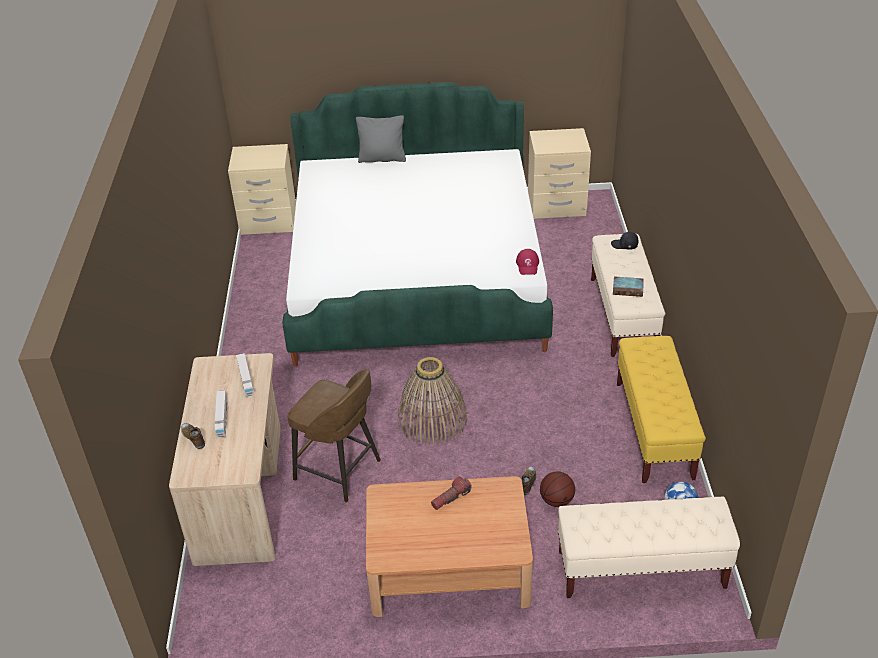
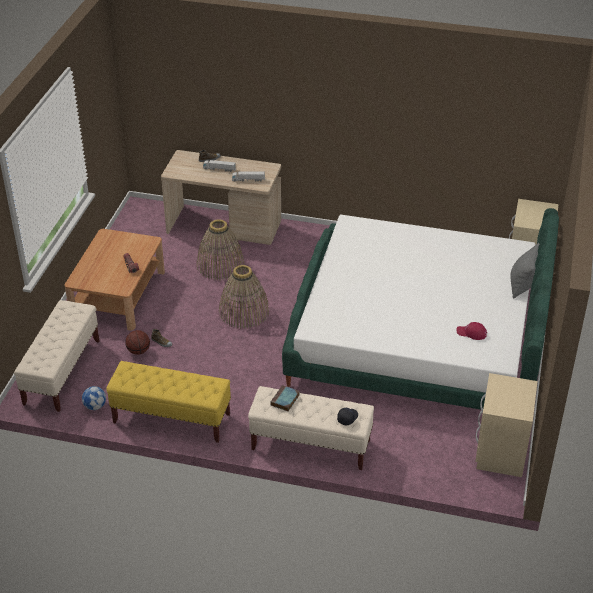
camera: 105 degrees right, 0 degrees up
brown stool [288,369,381,502] -> basket [197,219,245,281]
red cap [516,249,539,275] -> red cap moved to [456,322,487,340]

